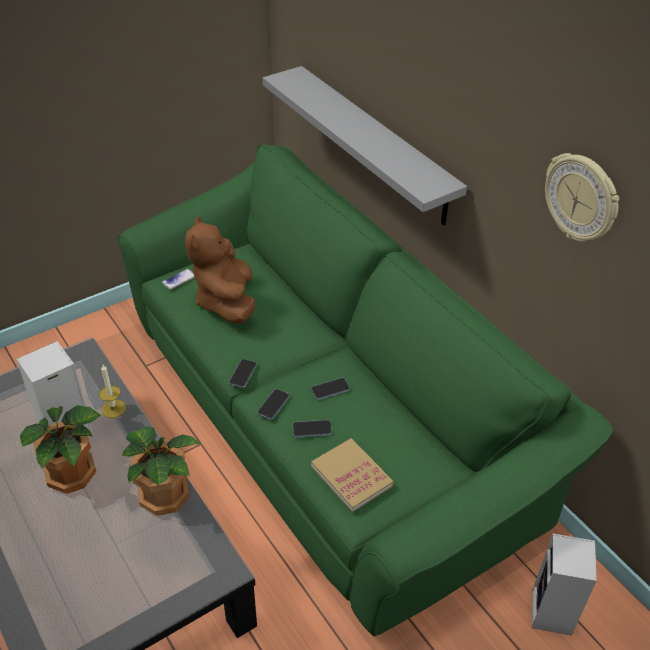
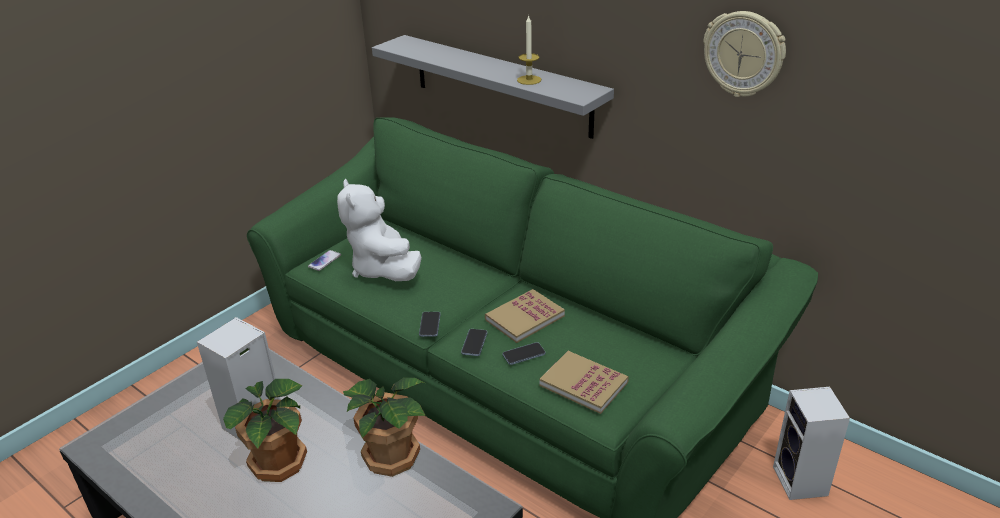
camera: 15 degrees left, 10 degrees down
candle [99,365,126,418] -> candle moved to [517,15,541,85]
brown plush toy [185,216,256,324] -> white plush toy [337,179,422,281]
phone [311,378,350,400] -> book [485,289,565,343]

